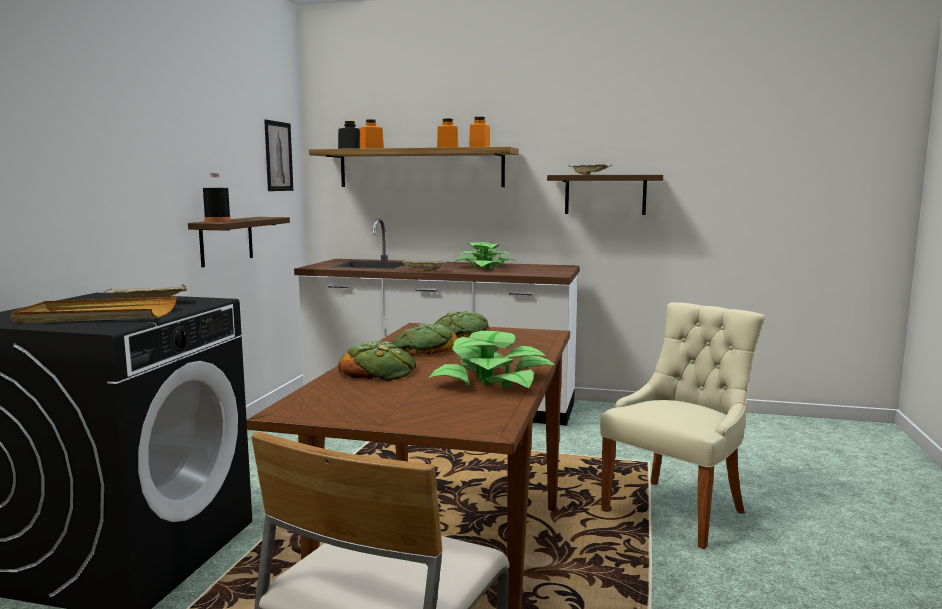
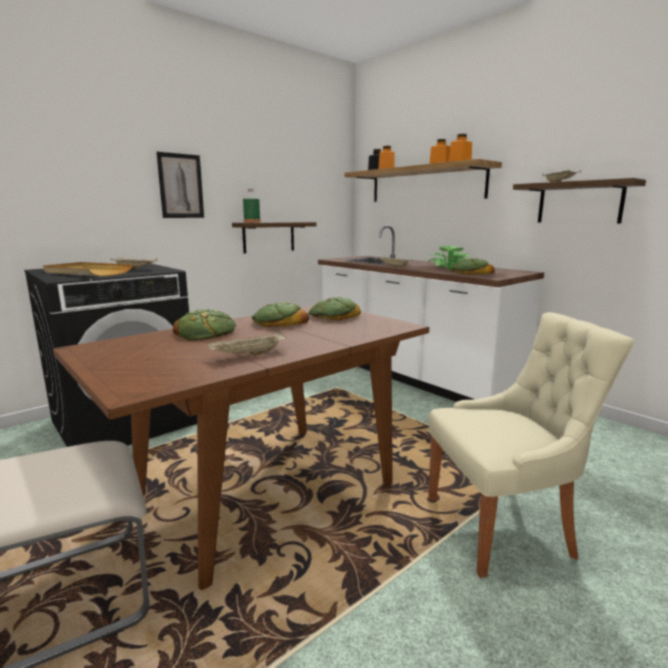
camera: 35 degrees right, 5 degrees up
black bottle [203,173,231,222] -> green bottle [243,189,261,223]
picture [264,120,293,191] -> picture moved to [156,152,204,218]
potted plant [429,331,555,388] -> beige tray [207,332,287,356]
none -> bread [451,258,495,275]

